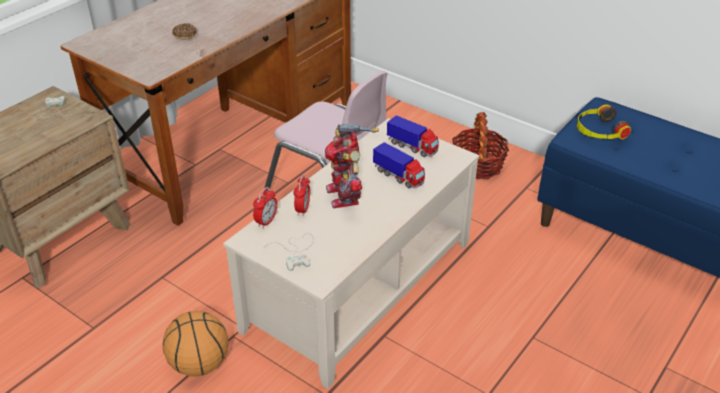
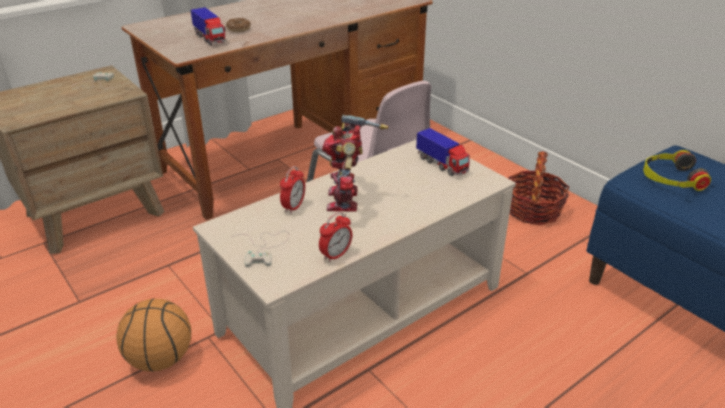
camera: 15 degrees right, 5 degrees down
alarm clock [253,187,278,229] -> alarm clock moved to [319,212,352,263]
toy truck [373,142,425,189] -> toy truck moved to [191,7,226,45]

